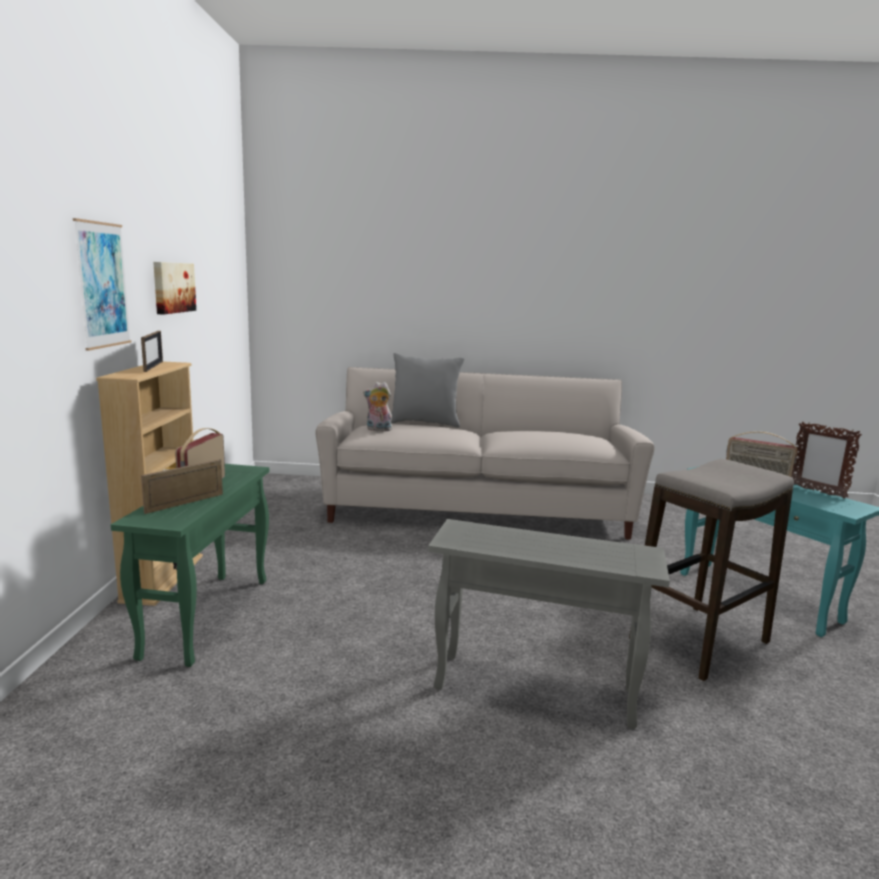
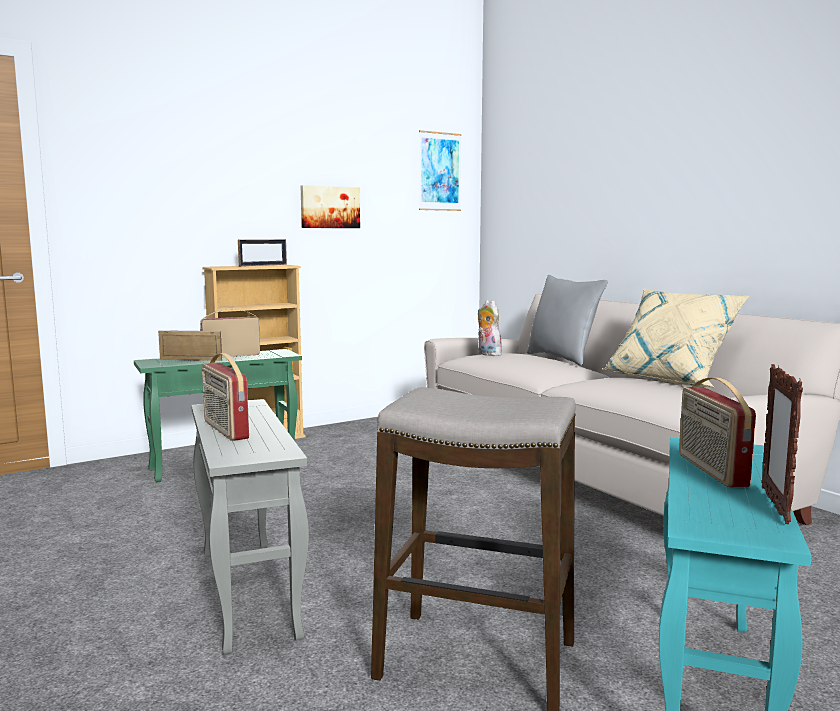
camera: 55 degrees right, 5 degrees down
picture [73,218,131,351] -> picture moved to [419,130,462,211]
none -> radio [202,353,249,441]
none -> beige pillow [602,288,750,388]

